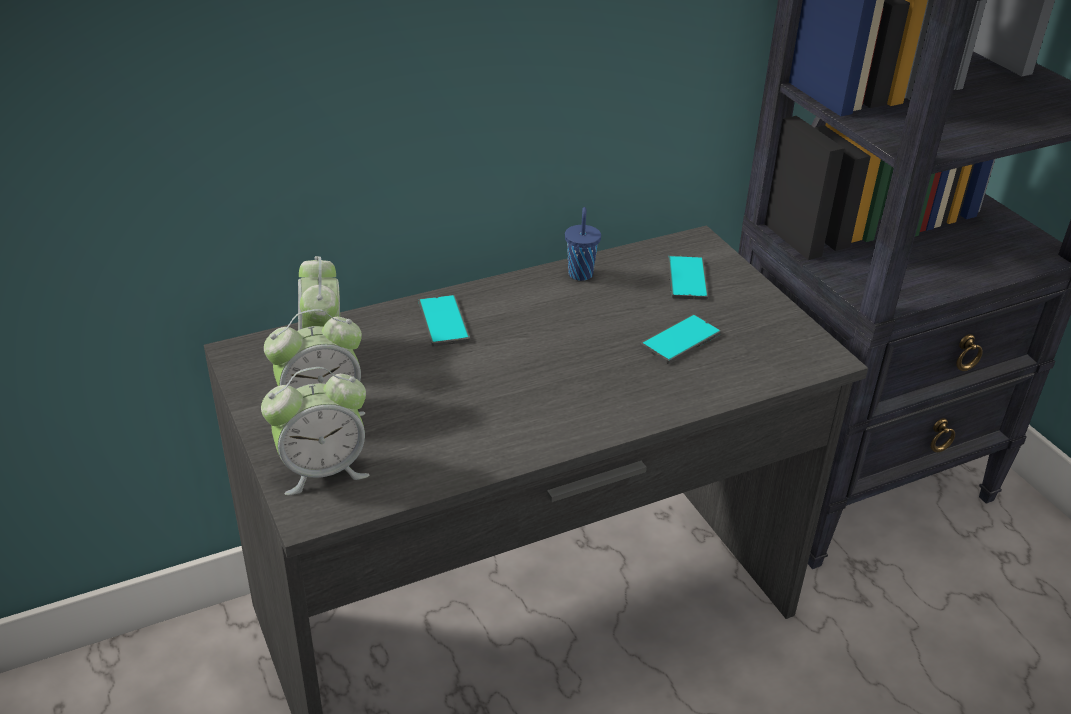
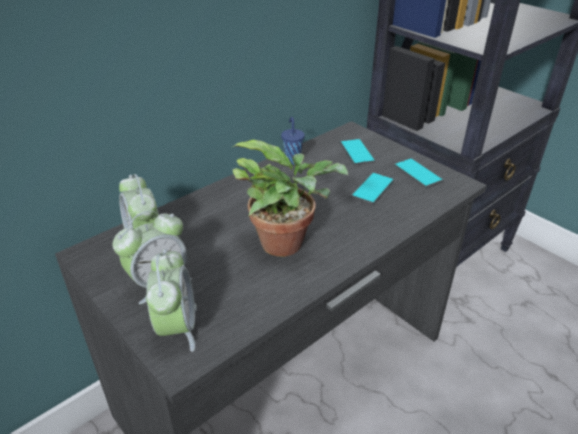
camera: 15 degrees left, 0 degrees up
alarm clock [261,367,369,495] -> alarm clock turned 60 degrees counterclockwise [146,249,197,352]
phone [419,295,470,347] -> phone moved to [394,158,444,189]
none -> potted plant [232,139,348,257]

